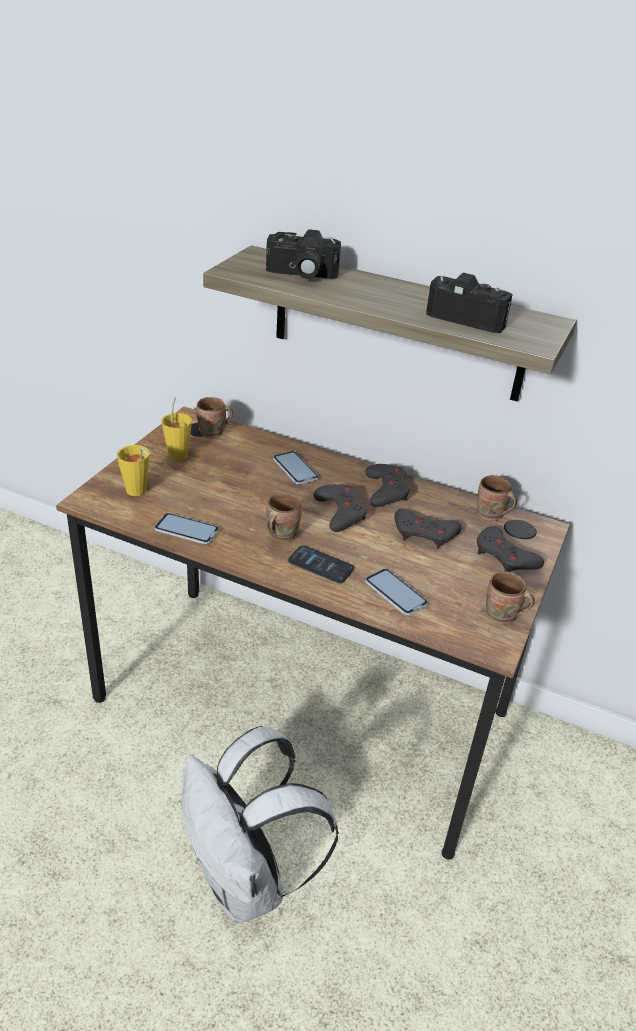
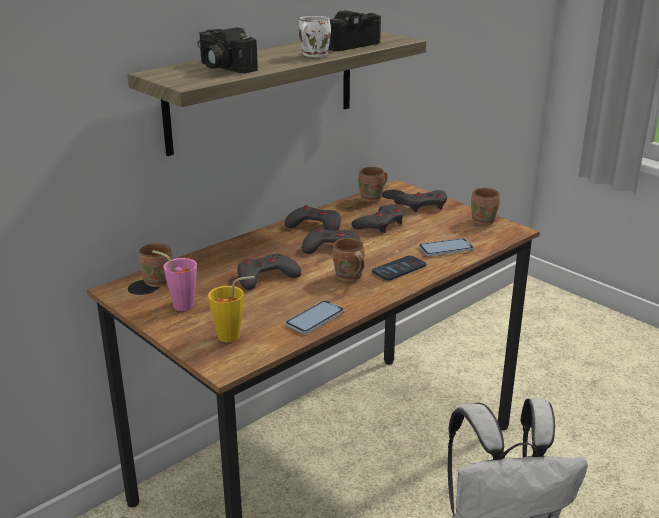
camera: 65 degrees left, 10 degrees down
yellow cup [161,397,192,461] -> pink cup [152,250,197,311]
camera [266,230,341,279] -> camera turned 105 degrees clockwise [197,27,258,73]
phone [273,451,319,484] -> none
none -> grey game controller [237,254,301,290]
none -> white mug [299,16,331,58]

